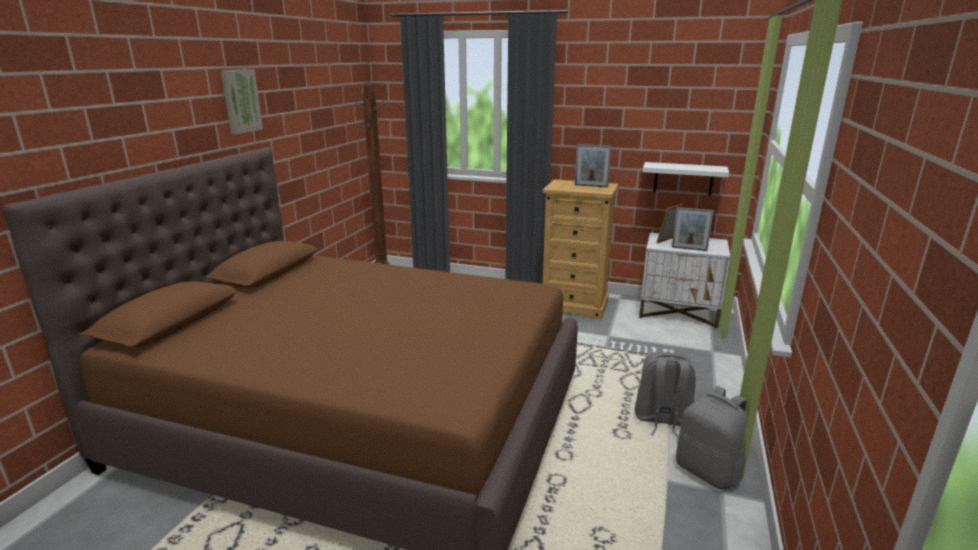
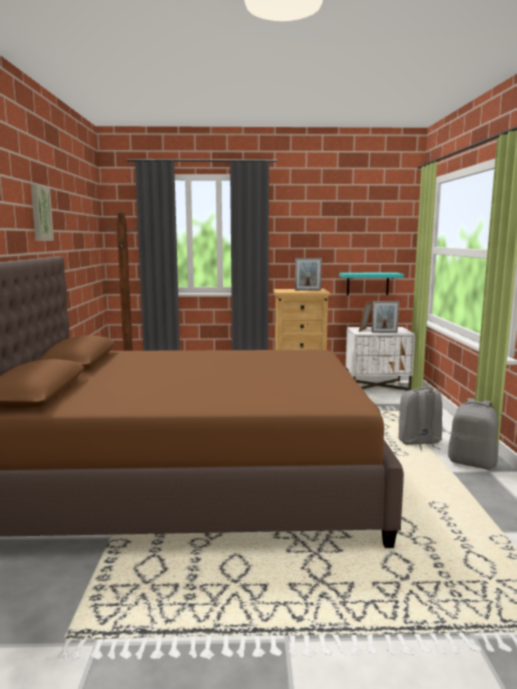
camera: 20 degrees left, 10 degrees down
white shelf [642,162,729,196] -> turquoise shelf [339,273,404,295]

